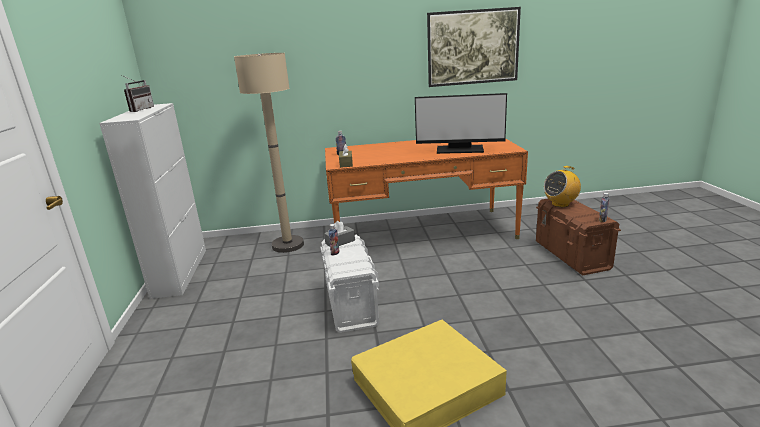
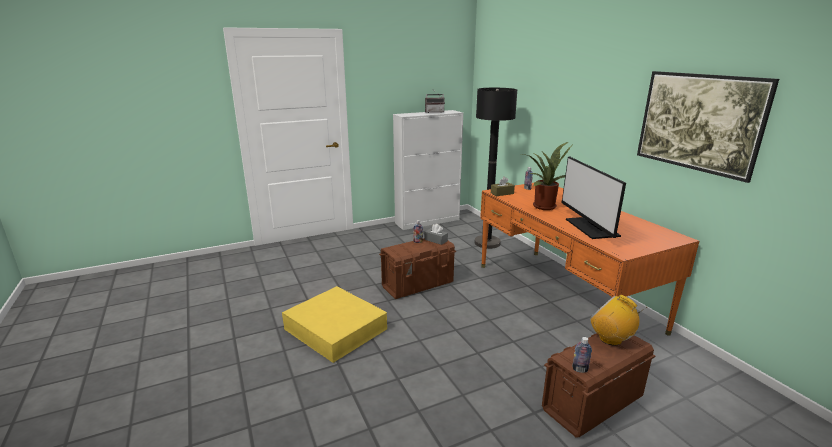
camera: 70 degrees right, 0 degrees up
beige floor lamp [234,53,304,253] -> black floor lamp [474,88,517,249]
white storage box [320,235,379,333] -> brown storage box [379,238,456,299]
none -> potted plant [520,142,572,210]

